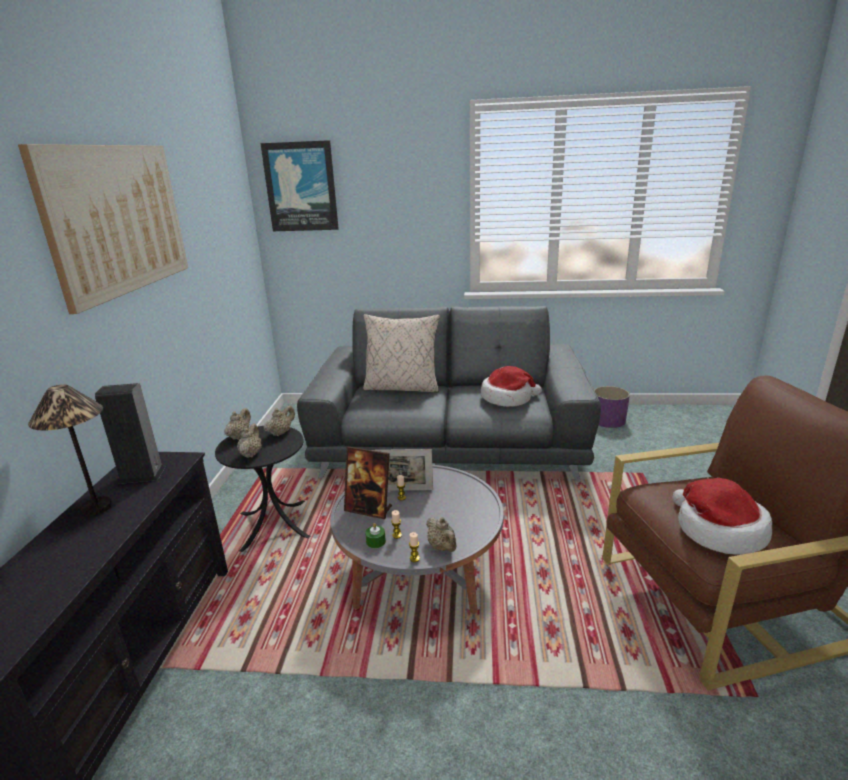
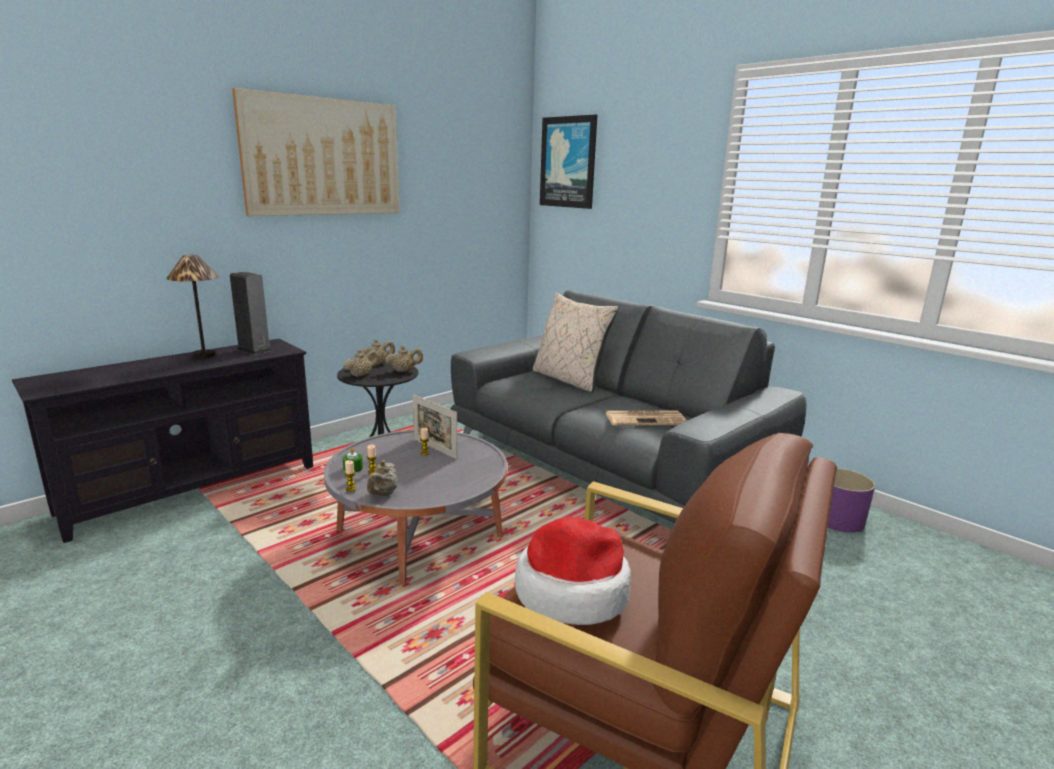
camera: 40 degrees right, 5 degrees down
picture frame [344,446,392,519] -> none
hat [481,366,542,407] -> newspaper [606,411,687,426]

